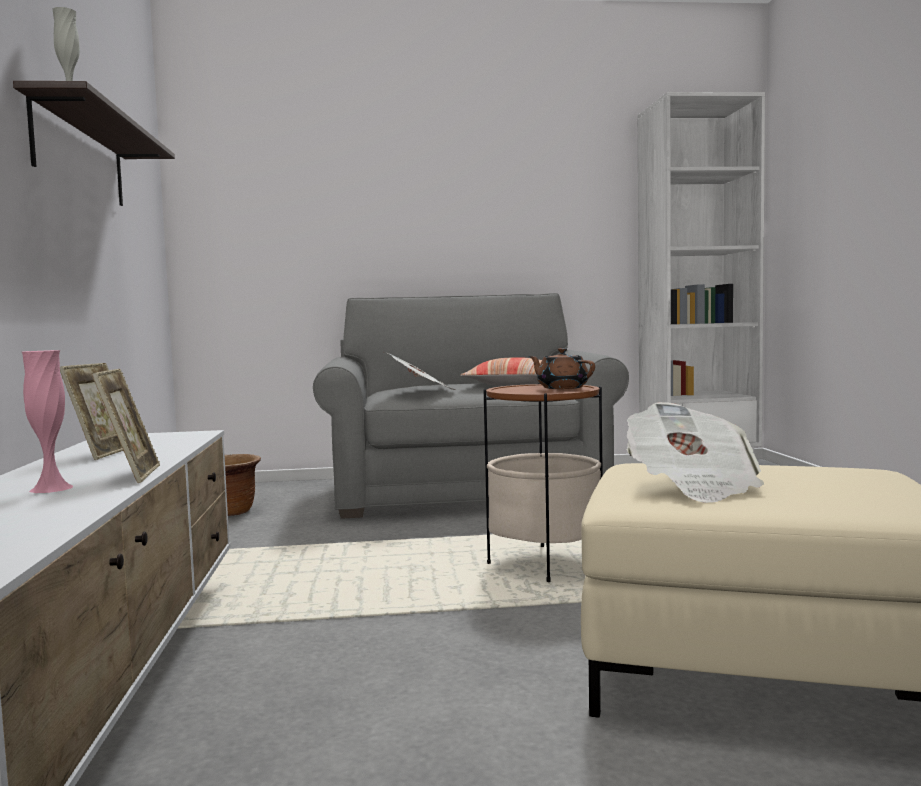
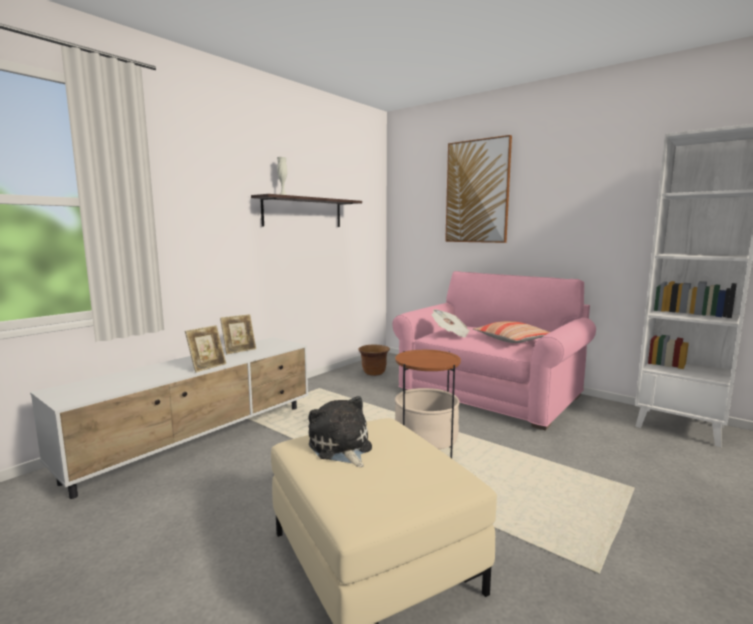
camera: 45 degrees right, 5 degrees up
pink vase [22,350,73,493] -> none
grey sofa [313,293,629,519] -> pink sofa [392,271,596,431]
brown teapot [529,348,595,389] -> none
newspaper [627,402,764,503] -> plush toy [308,396,372,467]
none -> picture [445,135,512,243]

